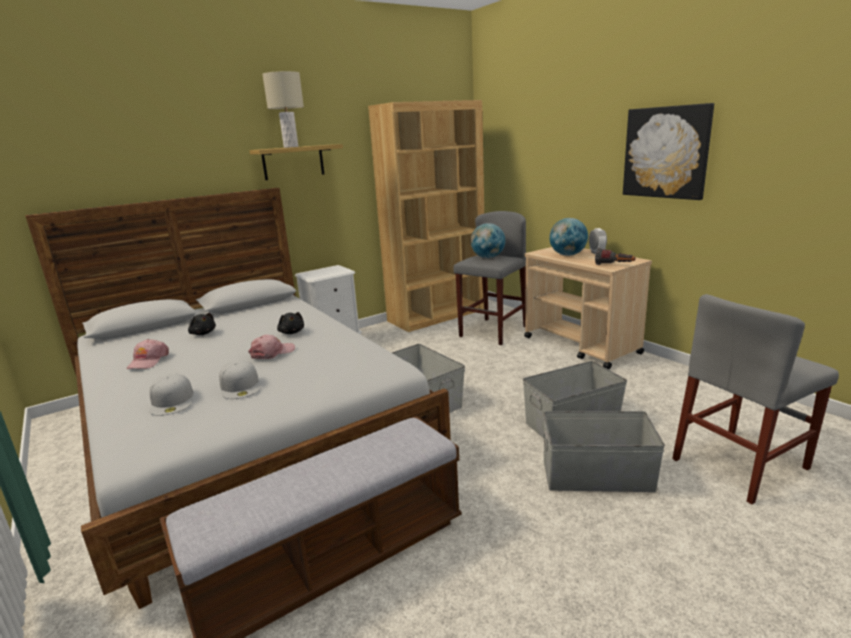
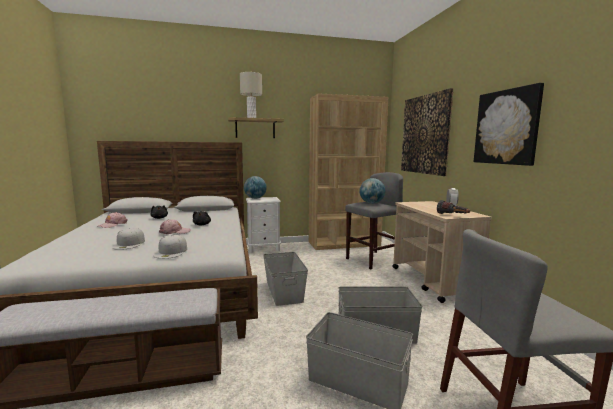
camera: 20 degrees right, 10 degrees down
white cap [149,374,193,416] -> white cap moved to [154,235,187,259]
globe [549,218,588,256] -> globe moved to [244,176,267,199]
none -> picture [401,88,453,176]

